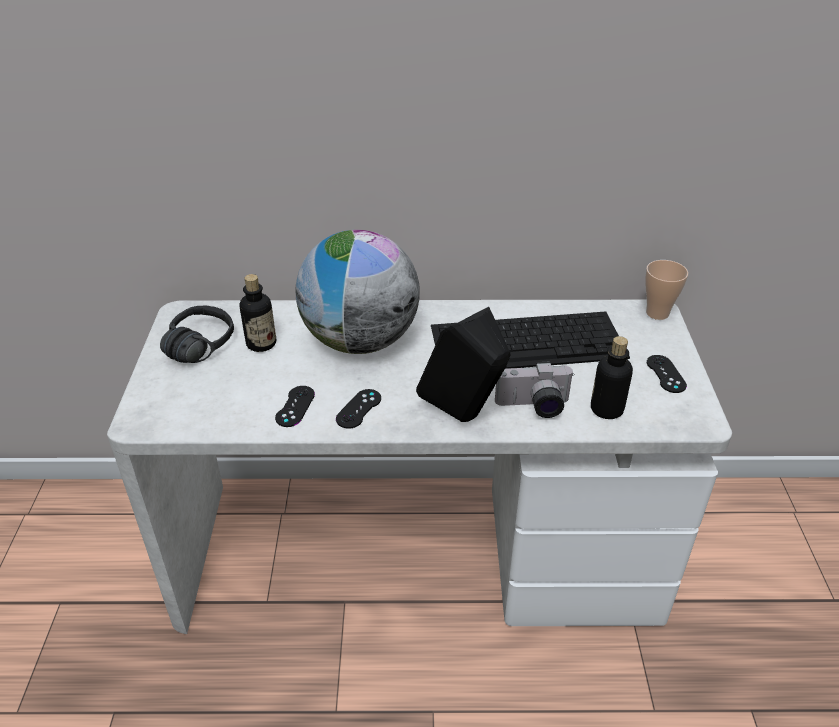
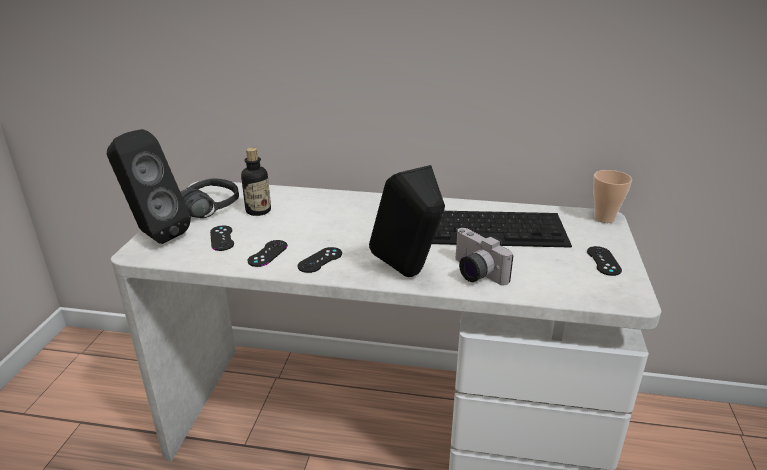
camera: 10 degrees right, 10 degrees down
globe [296,230,420,354] -> none
camera [495,362,575,418] -> camera turned 45 degrees clockwise [456,228,513,285]
bottle [591,336,633,419] -> none
none -> black speaker [107,129,191,244]
none -> black game controller [210,225,234,251]

